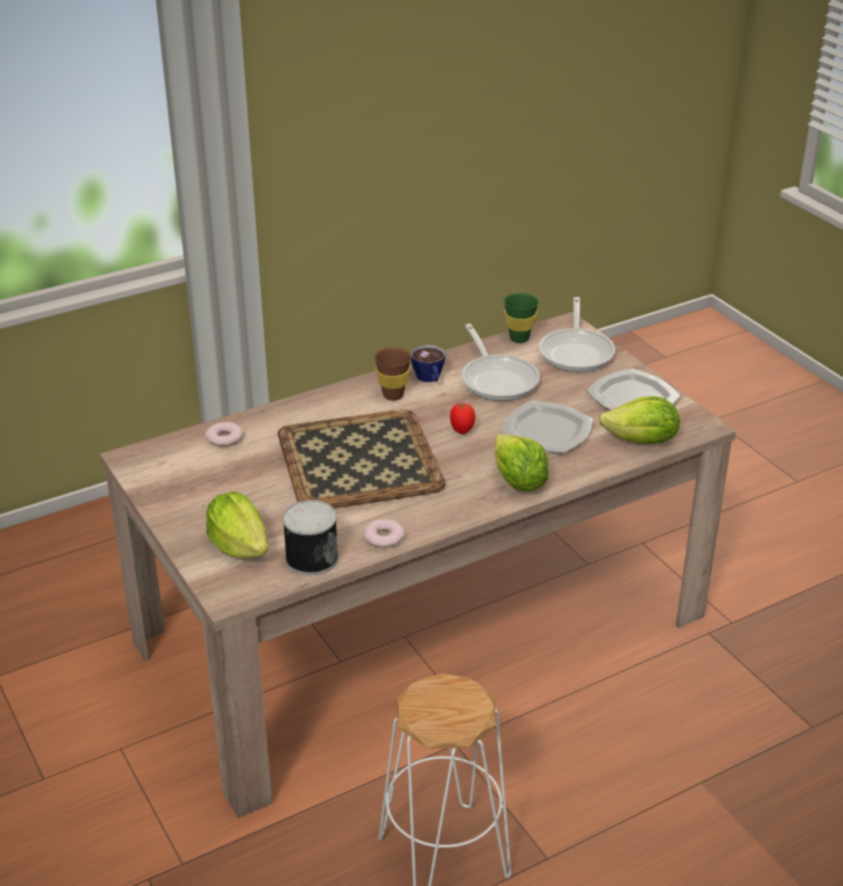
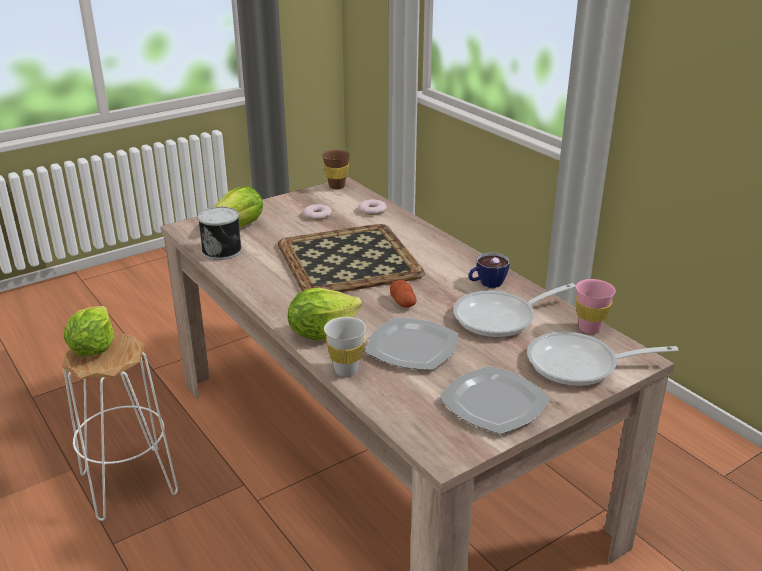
camera: 85 degrees right, 5 degrees down
donut [364,519,405,548] -> donut moved to [303,204,332,220]
brown cup [374,347,411,401] -> brown cup moved to [322,150,350,189]
tomato [450,403,475,434] -> potato [390,280,416,308]
green cup [504,293,539,343] -> pink cup [576,279,616,334]
lettuce [599,396,680,444] -> lettuce moved to [64,306,114,356]
none -> white cup [324,317,366,376]

